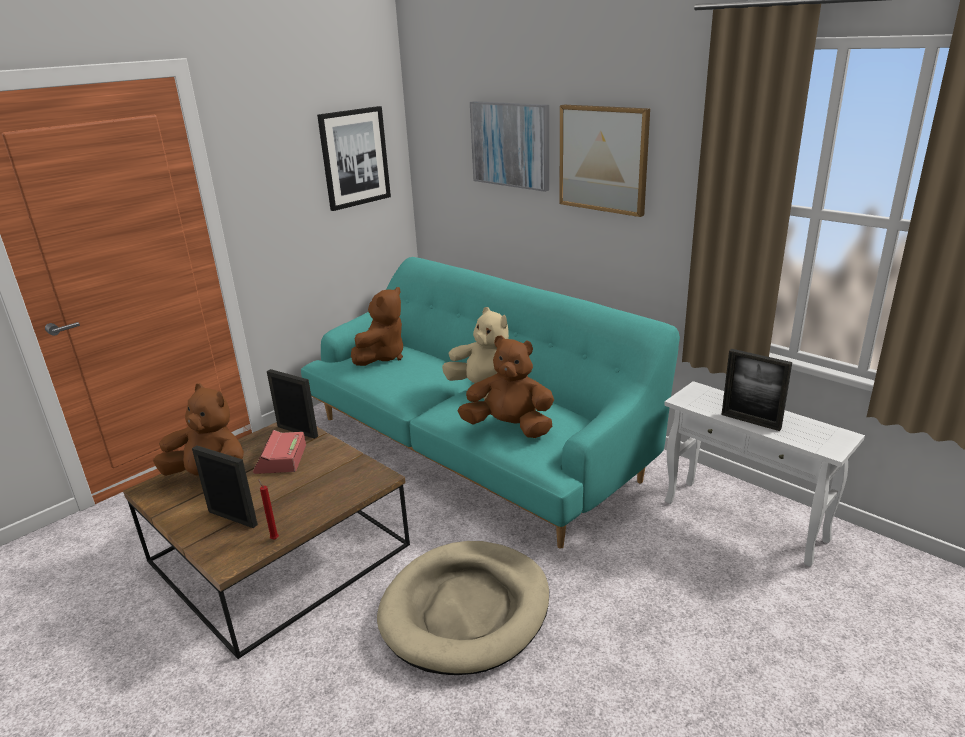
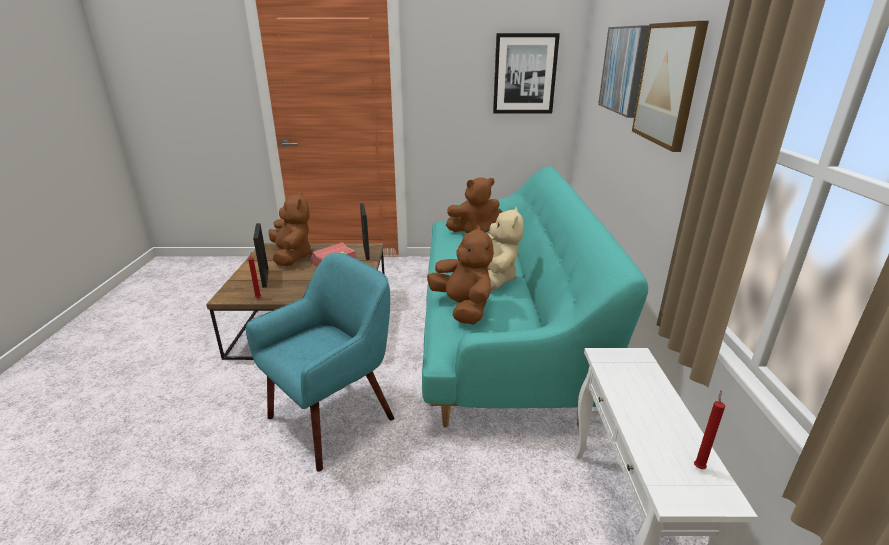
camera: 45 degrees right, 0 degrees up
beige dog bed [377,541,549,675] -> turquoise armchair [246,253,394,471]
picture frame [721,349,792,431] -> none
none -> red candle [694,390,725,469]

